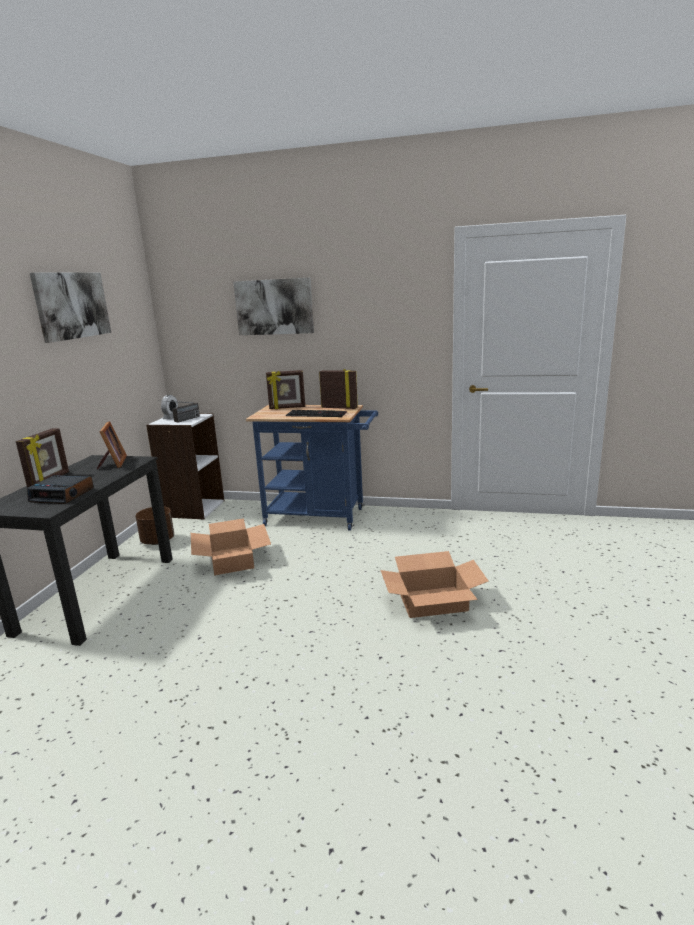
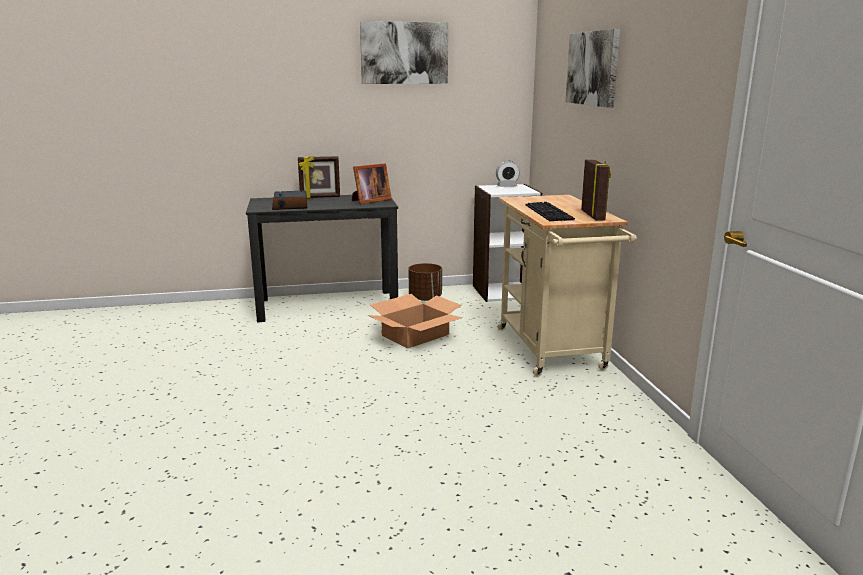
camera: 65 degrees right, 0 degrees up
radio [158,400,200,423] -> none
blue cart [246,405,378,531] -> beige cart [498,195,637,376]
picture frame [266,370,305,409] -> none
cardboard box [380,551,489,618] -> none

